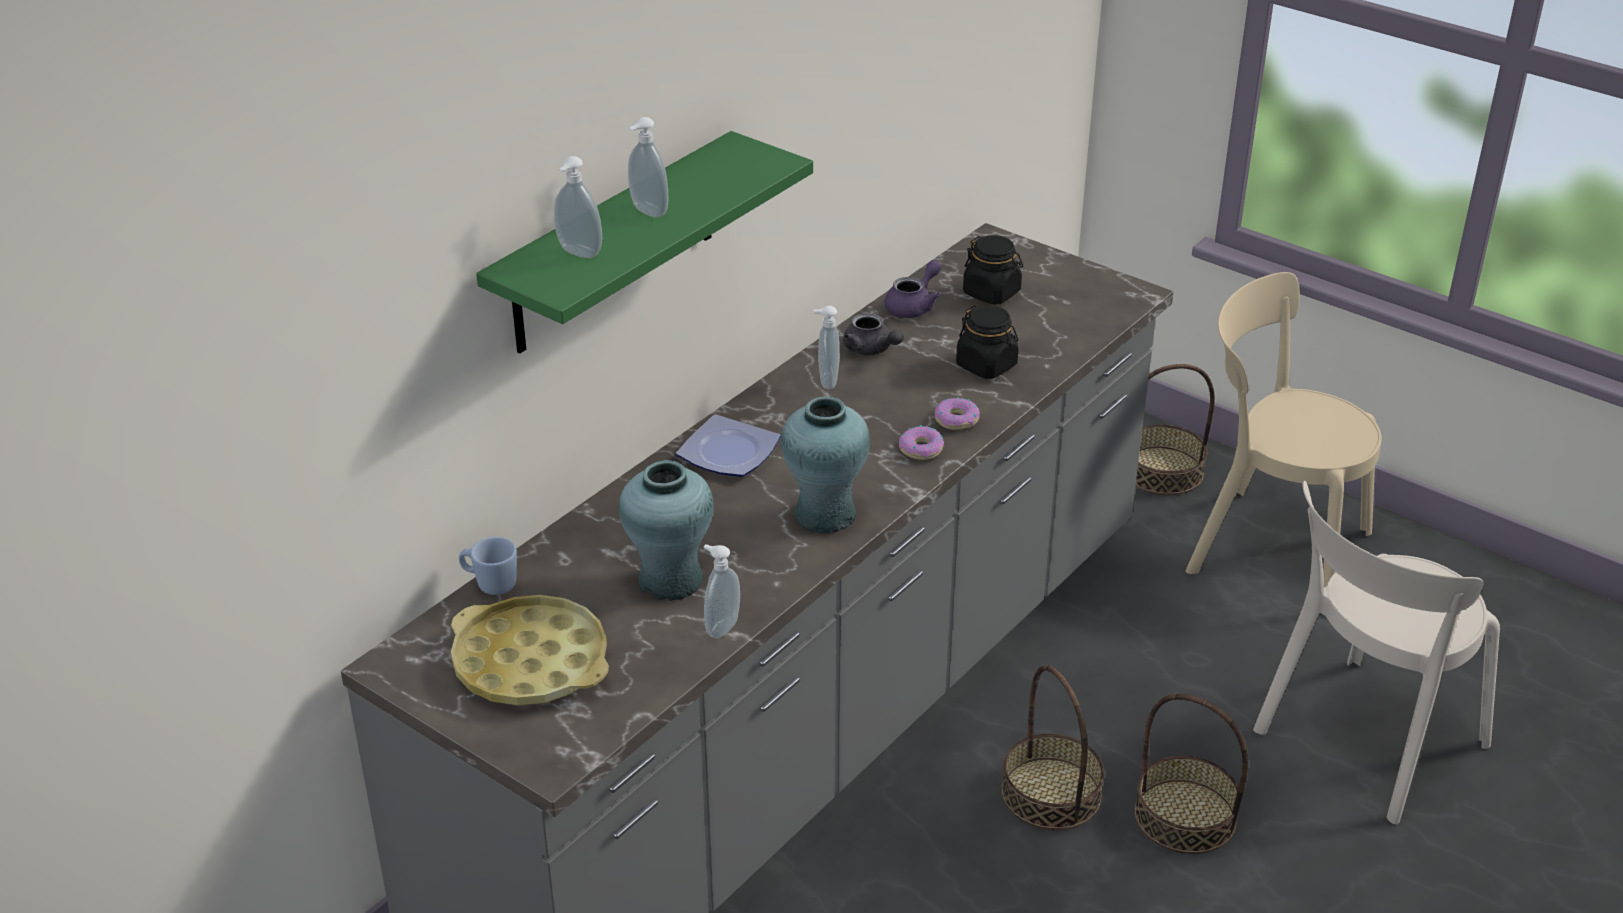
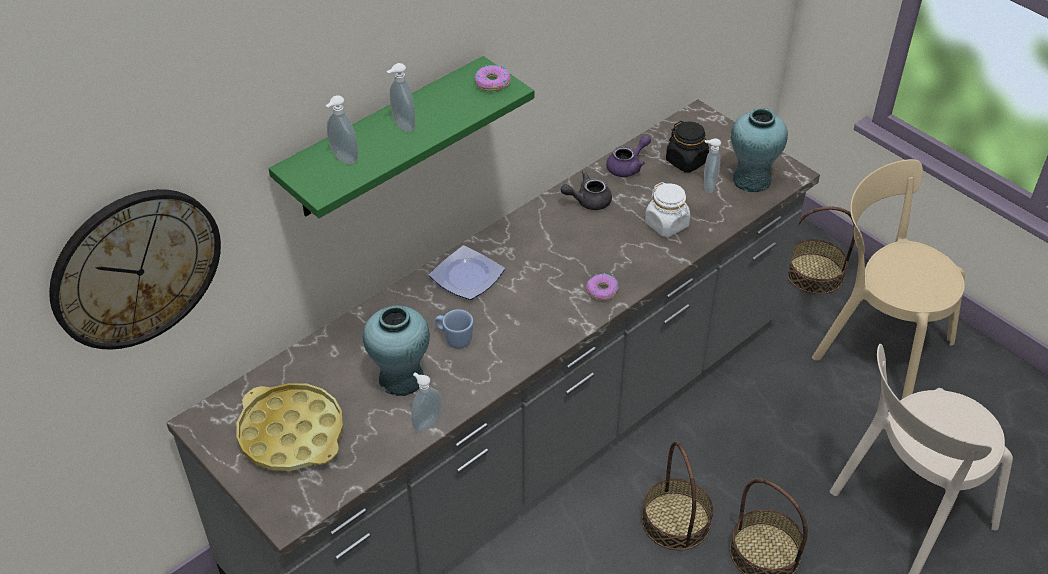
camera: 10 degrees right, 10 degrees up
blue mug [459,537,517,595] -> blue mug moved to [435,309,473,349]
turquoise vase [780,396,870,534] -> turquoise vase moved to [731,108,788,192]
soap dispenser [813,306,840,389] -> soap dispenser moved to [704,139,721,193]
grey teapot [843,313,904,355] -> grey teapot turned 105 degrees clockwise [561,171,612,210]
donut [935,397,980,430] -> donut moved to [474,65,511,91]
black jar [956,305,1018,379] -> white jar [645,182,690,237]
none -> wall clock [49,189,221,349]

